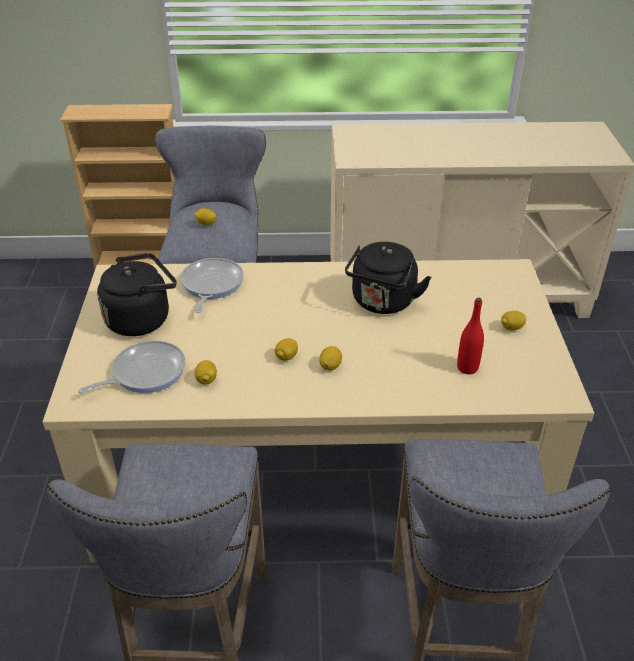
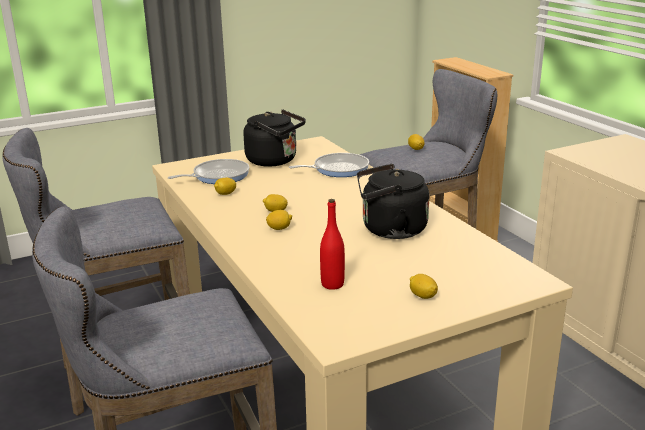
camera: 65 degrees right, 15 degrees down
frying pan [78,340,185,394] -> frying pan turned 60 degrees counterclockwise [168,159,249,184]

